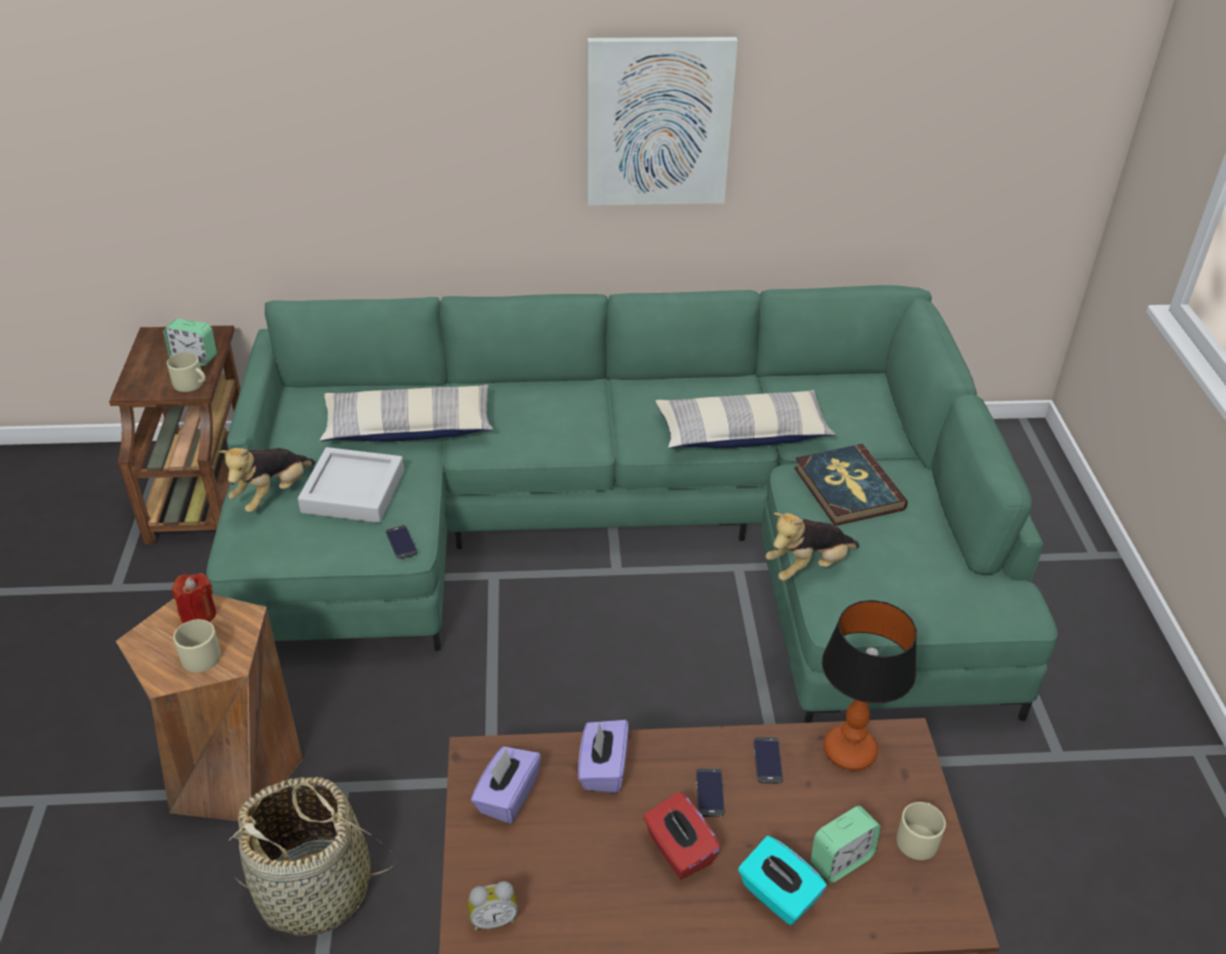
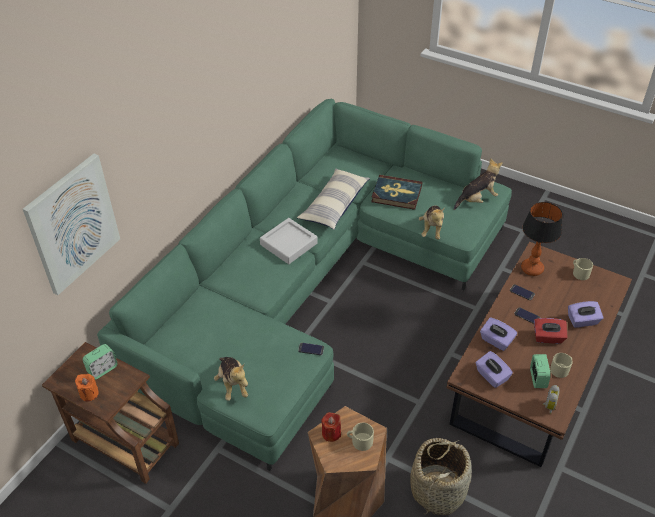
camera: 55 degrees left, 5 degrees up
beige mug [167,352,206,392] -> beige mug moved to [550,353,573,378]
grey tray [298,447,404,523] -> grey tray moved to [260,218,318,264]
pillow [320,385,493,442] -> none
picture [587,37,738,205] -> picture moved to [23,154,120,295]
turquoise tissue box [738,836,827,925] -> purple tissue box [568,301,604,328]
alarm clock [811,806,881,883] -> alarm clock moved to [530,354,551,388]
none -> orange candle [75,374,99,401]
none -> plush toy [454,158,503,210]

